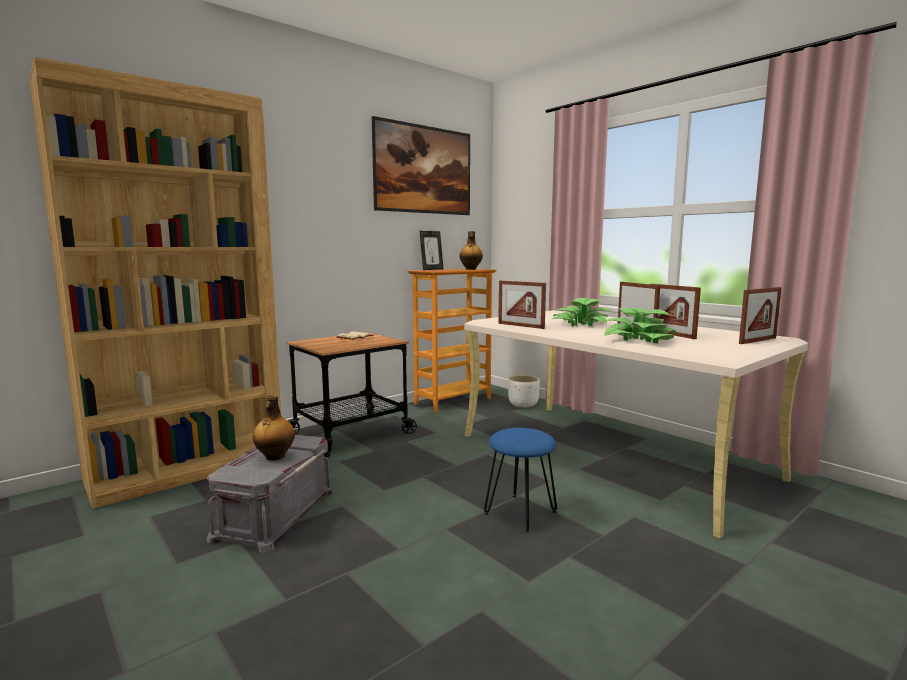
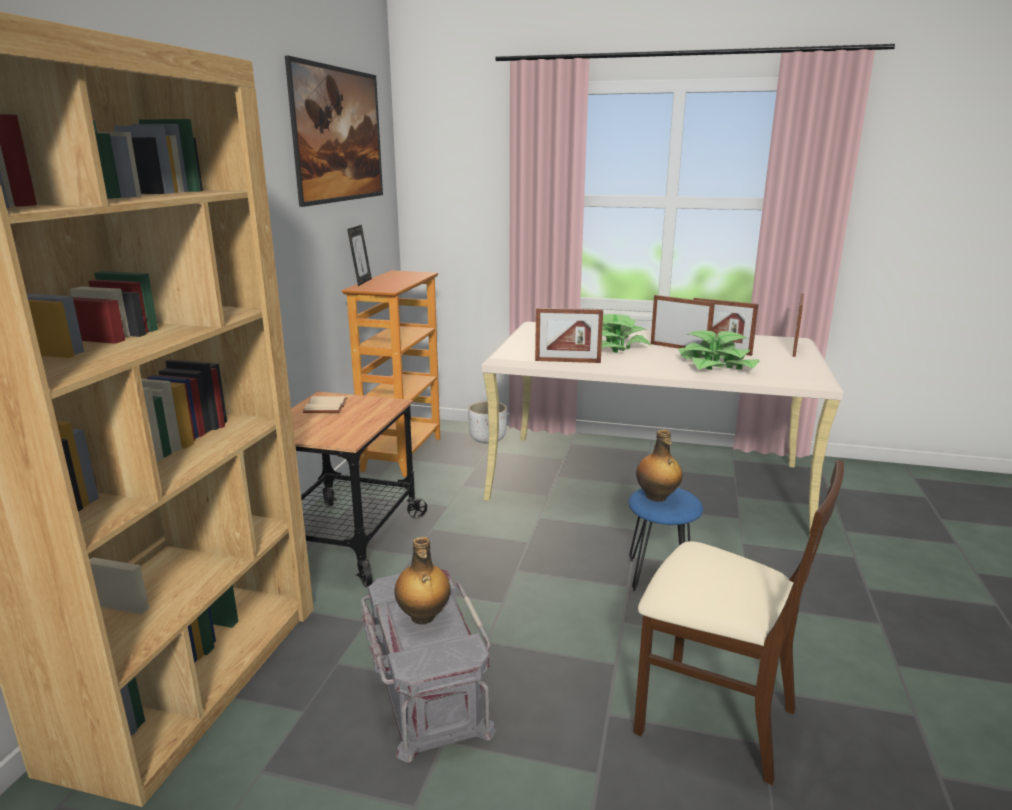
camera: 35 degrees left, 10 degrees up
bottle [460,231,483,270] -> bottle moved to [636,430,682,502]
none -> beige chair [633,460,844,785]

